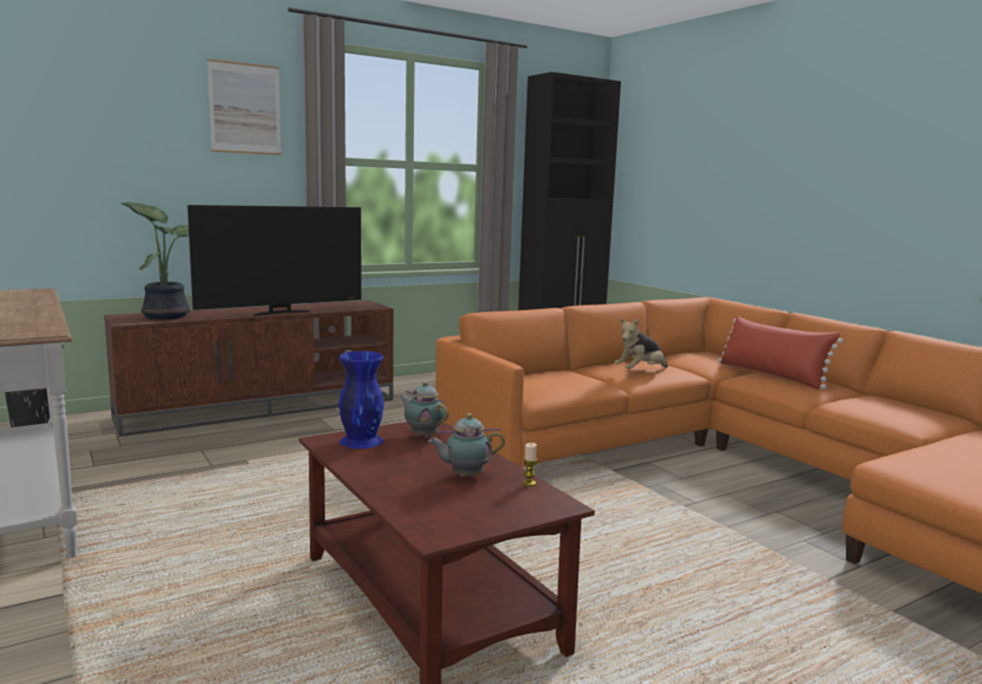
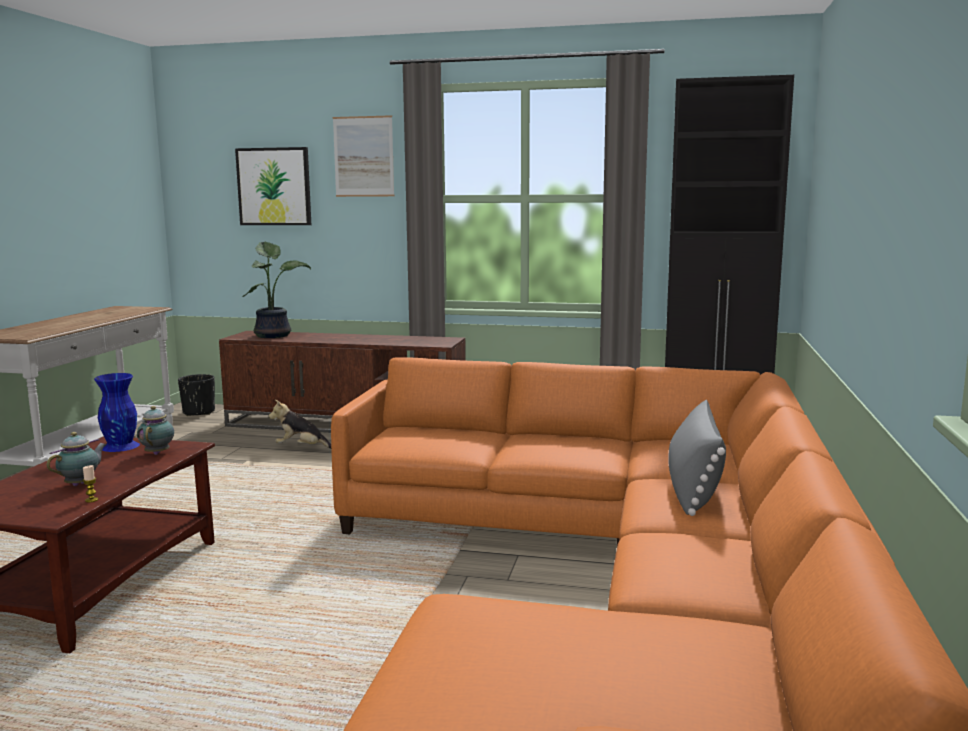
camera: 45 degrees right, 0 degrees up
television [187,205,361,316] -> none
teapot [428,413,505,477] -> teapot turned 90 degrees clockwise [47,432,107,486]
plush toy [614,318,668,369] -> plush toy moved to [269,400,331,449]
red pillow [718,316,843,390] -> grey pillow [668,399,726,516]
none -> picture [235,147,311,225]

